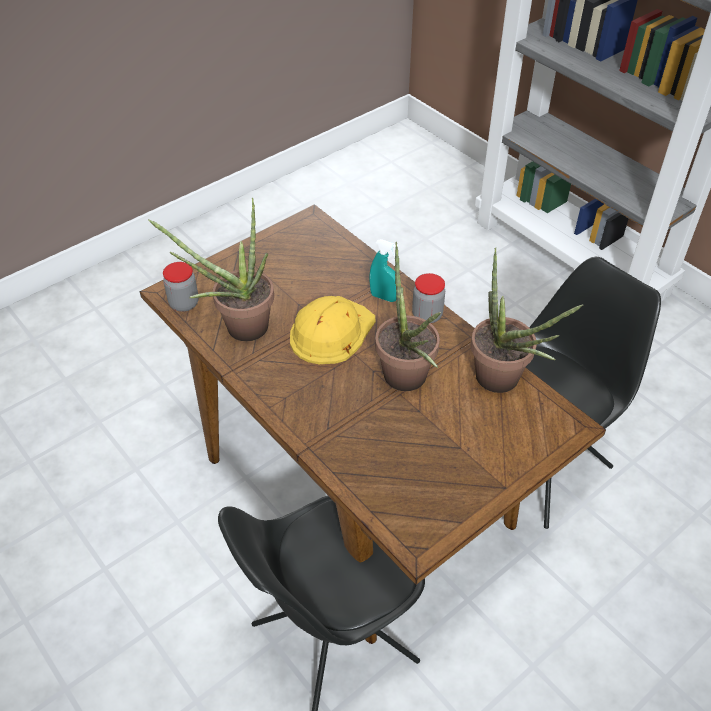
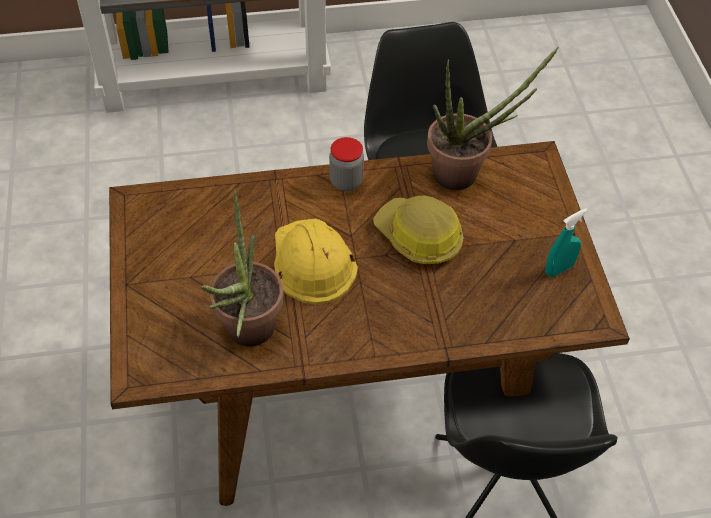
camera: 60 degrees left, 5 degrees up
jar [163,262,199,312] -> none
turquoise spray bottle [369,239,398,302] -> turquoise spray bottle moved to [545,208,588,277]
potted plant [375,242,441,391] -> hard hat [373,196,463,264]

